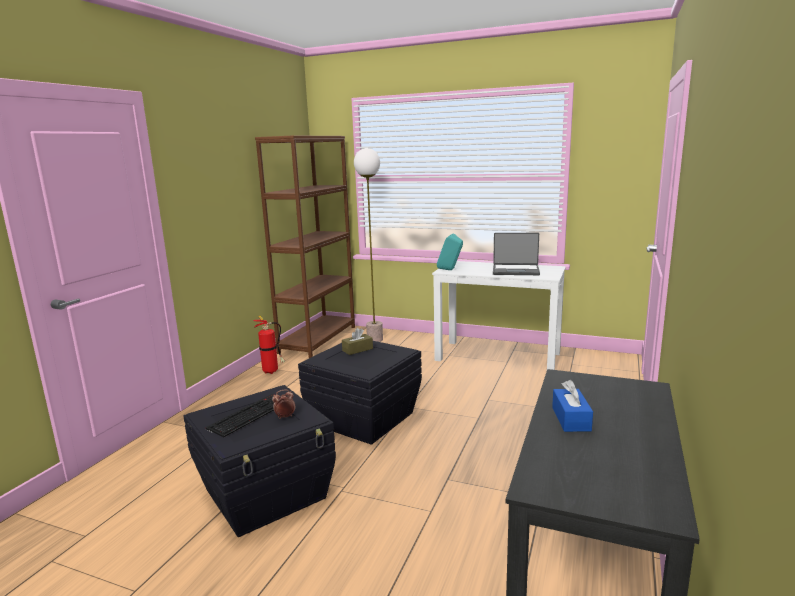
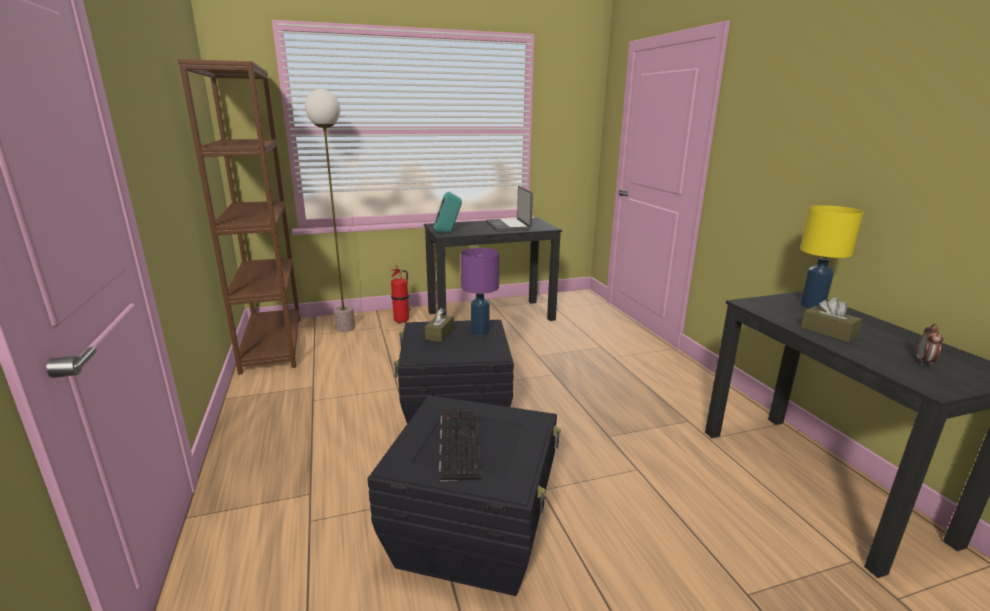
camera: 40 degrees left, 5 degrees up
fire extinguisher [253,316,285,374] -> fire extinguisher moved to [390,264,411,324]
alarm clock [272,390,295,419] -> alarm clock moved to [916,324,943,365]
white desk [432,261,566,370] -> black desk [424,218,562,321]
laptop [493,233,540,275] -> laptop turned 105 degrees clockwise [486,186,533,232]
blue tissue box [552,380,593,432] -> brown tissue box [801,297,862,342]
none -> purple table lamp [461,248,499,336]
none -> yellow table lamp [800,205,864,308]

